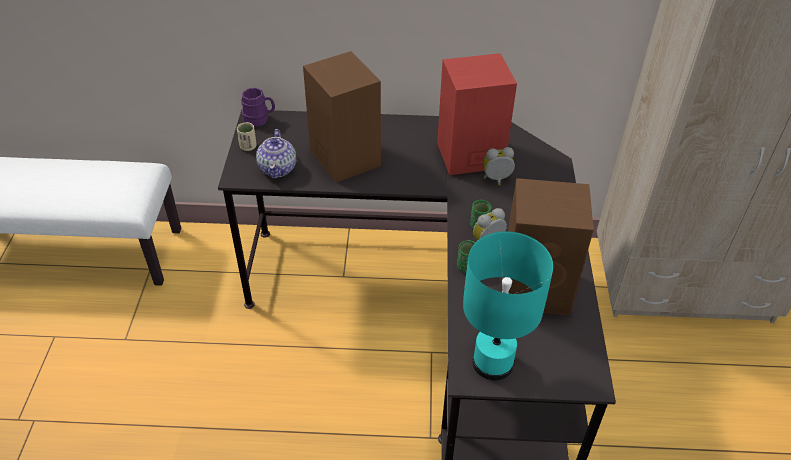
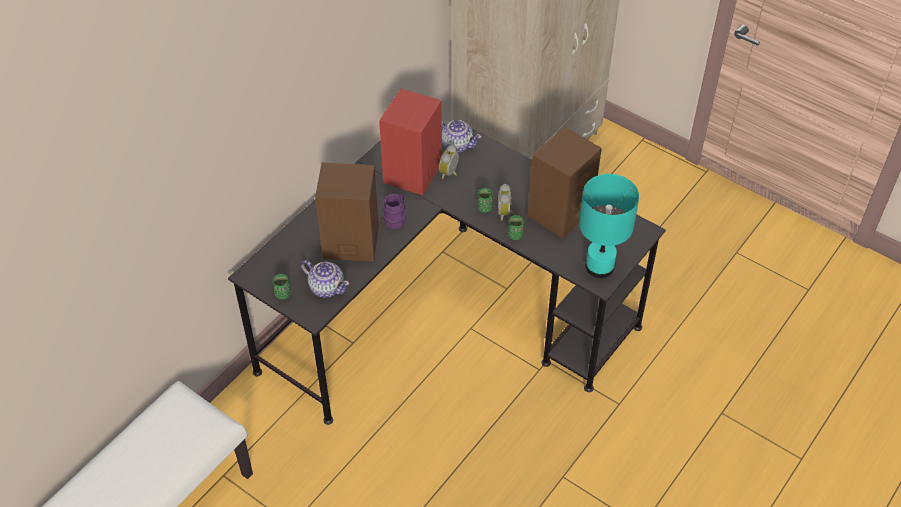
camera: 55 degrees left, 5 degrees up
beige cup [237,122,257,151] -> green cup [272,274,291,299]
purple mug [241,88,275,127] -> purple mug moved to [383,194,406,229]
none -> teapot [442,120,482,153]

